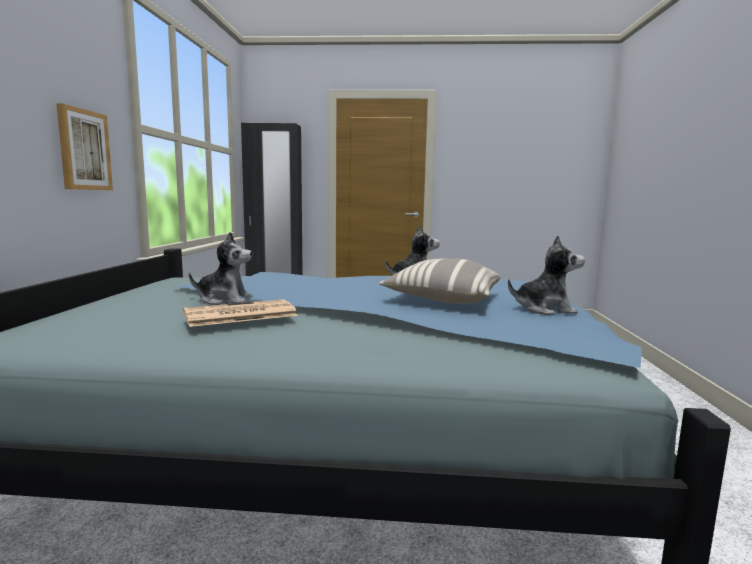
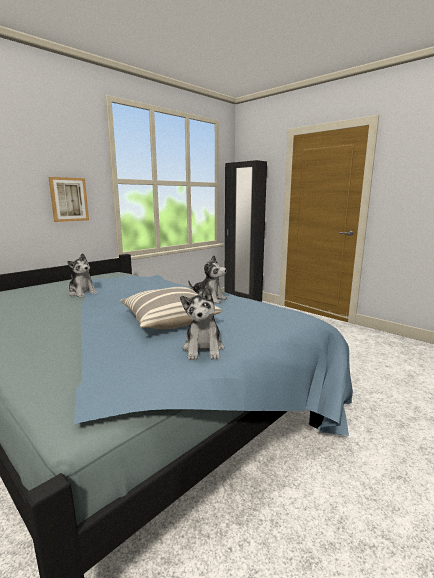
camera: 40 degrees right, 5 degrees up
newspaper [183,299,298,327] -> none
plush toy [508,235,585,315] -> plush toy turned 45 degrees clockwise [180,287,225,360]

